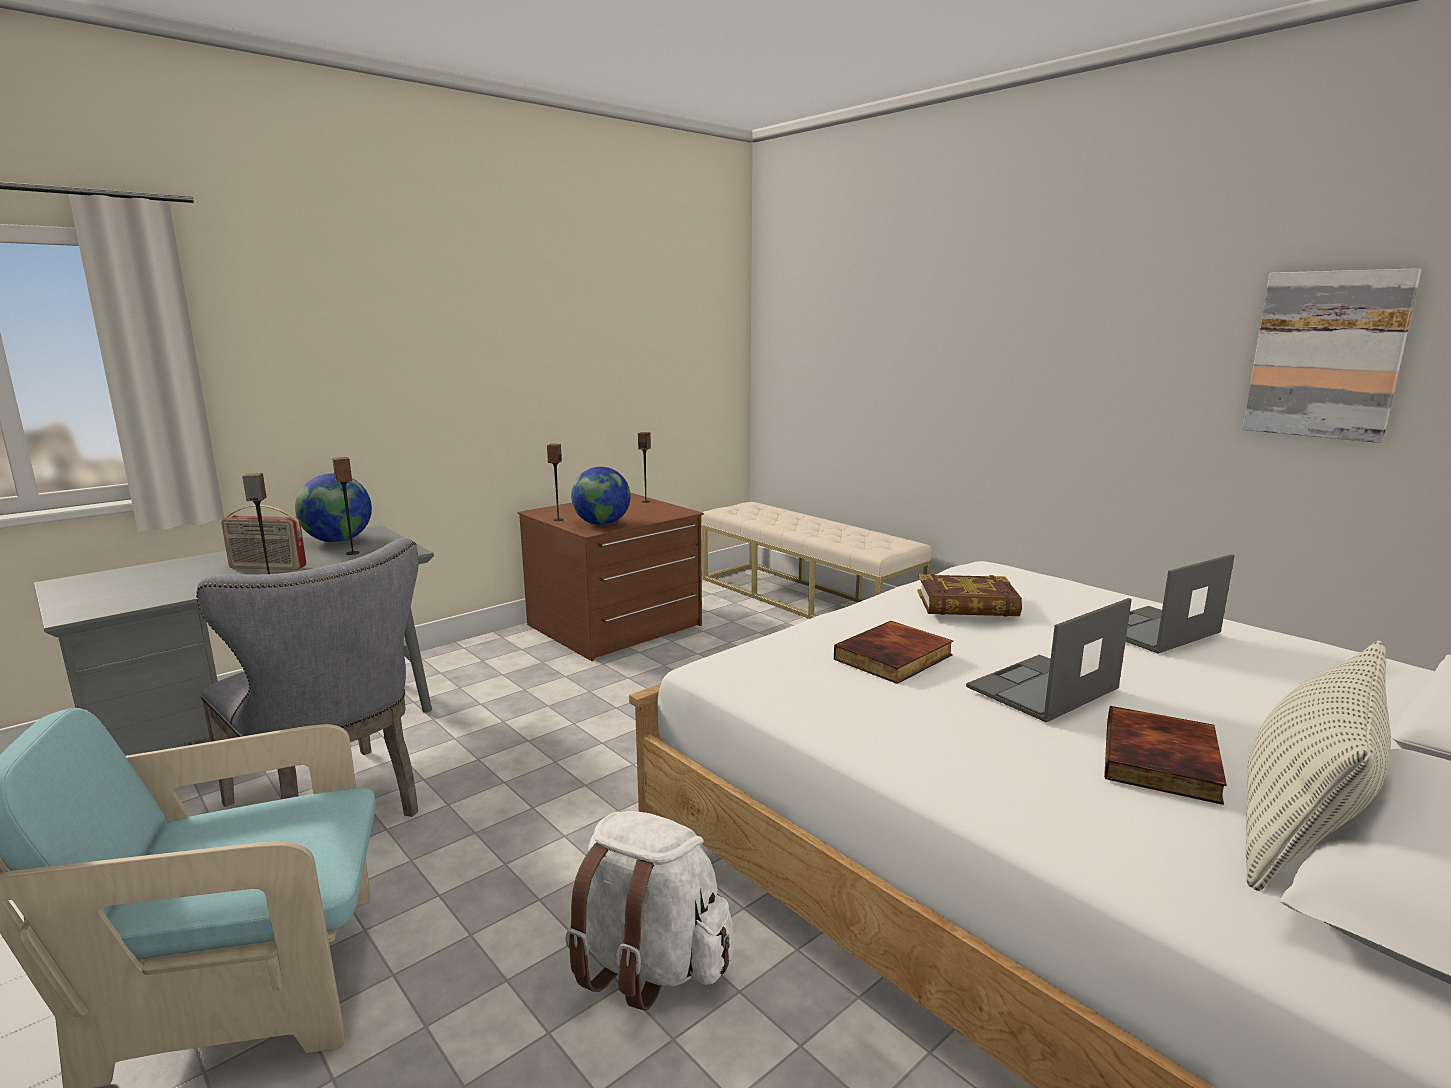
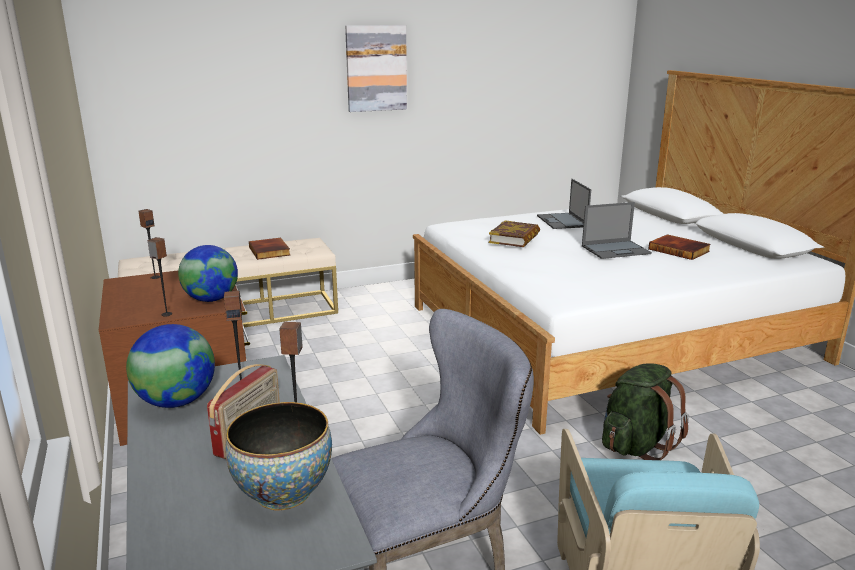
camera: 70 degrees left, 5 degrees up
white backpack [565,811,734,1011] -> green backpack [602,363,689,460]
book [834,621,953,684] -> book moved to [249,238,290,260]
laptop [966,598,1132,723] -> laptop turned 90 degrees counterclockwise [582,202,652,259]
picture [1242,268,1422,443] -> picture moved to [345,25,407,112]
pillow [1245,641,1391,891] -> none
none -> bowl [226,402,332,511]

